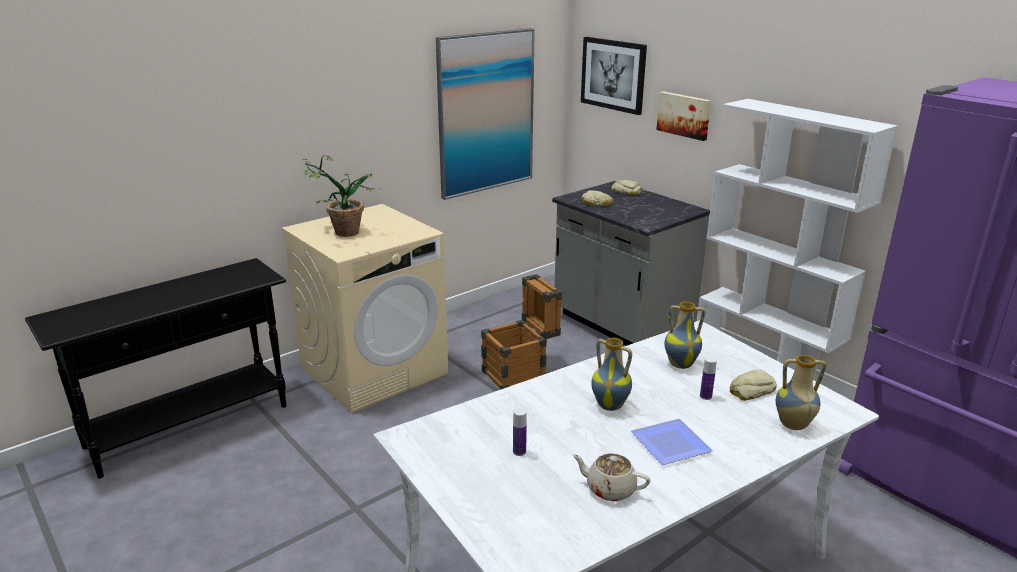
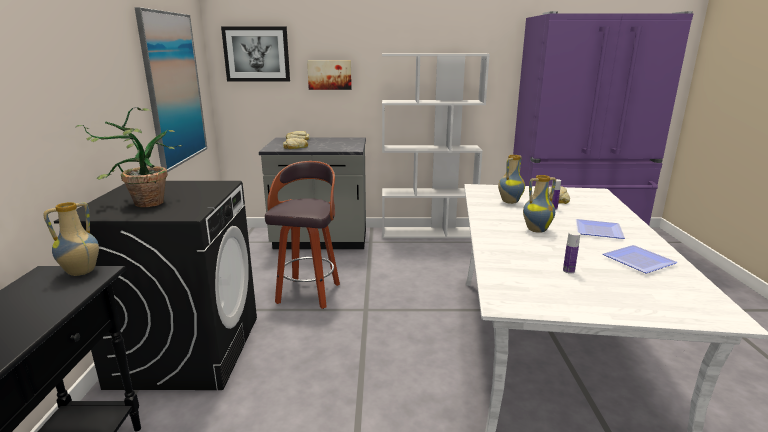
camera: 50 degrees left, 5 degrees down
beige washing machine [282,204,448,413] -> black washing machine [54,181,257,390]
crate [481,274,562,390] -> stool [265,161,340,309]
beige teapot [572,453,650,501] -> plate [603,245,678,273]
vase [776,355,826,430] -> vase moved to [43,202,99,276]

